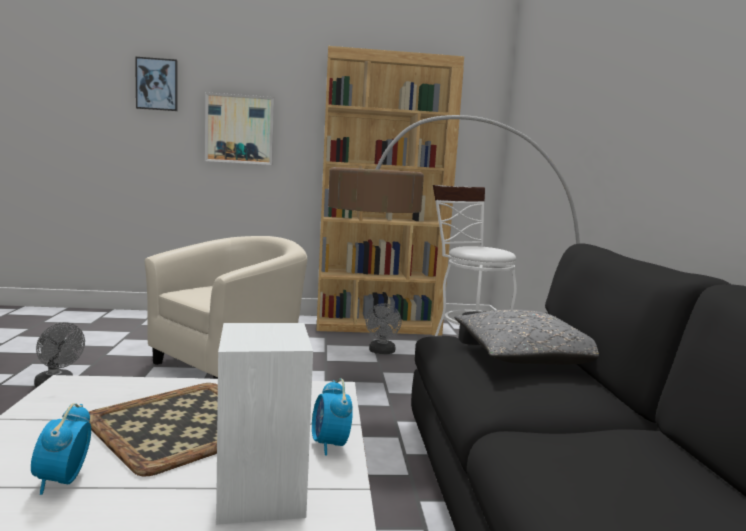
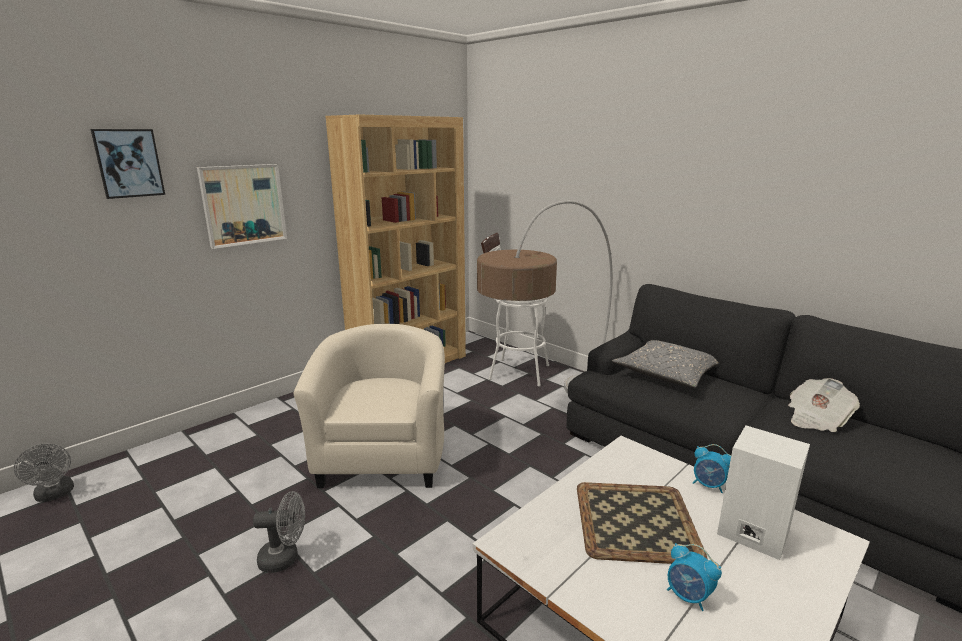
camera: 40 degrees left, 10 degrees up
grey fan [366,303,402,354] -> grey fan moved to [14,444,74,502]
none -> newspaper [788,378,860,432]

